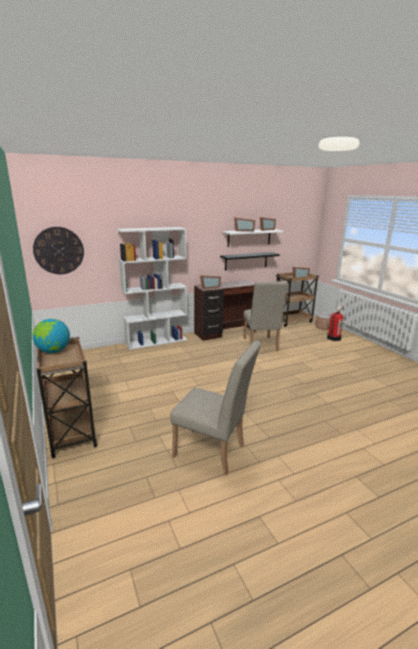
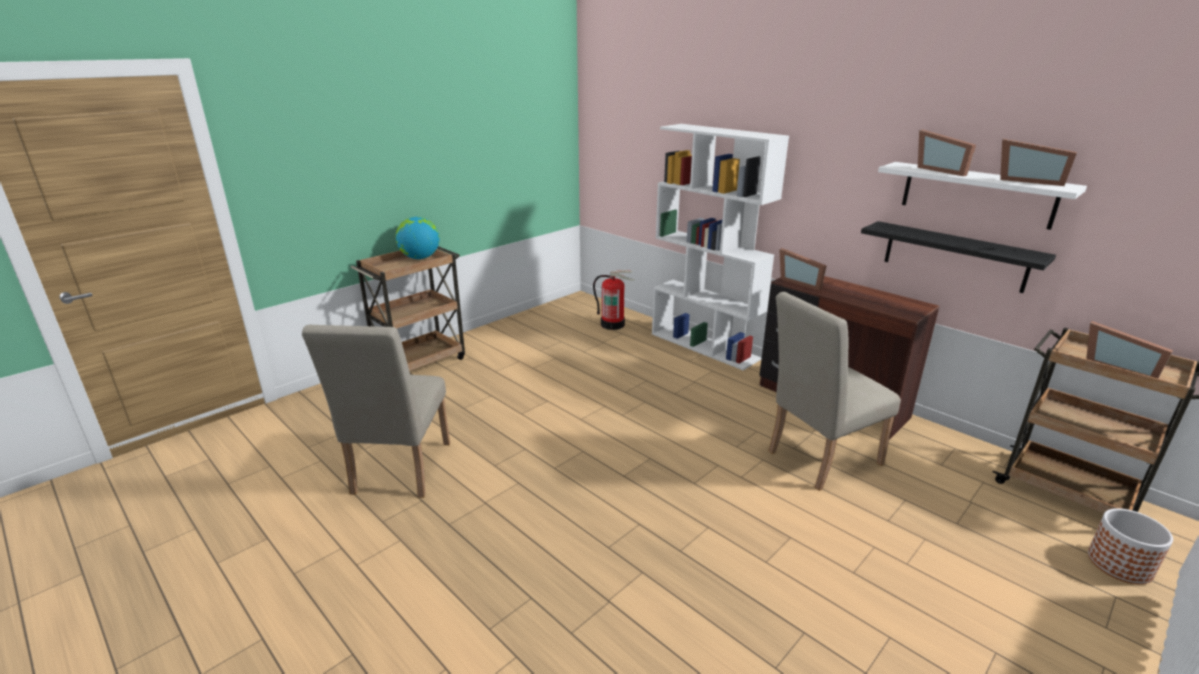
camera: 70 degrees right, 5 degrees up
wall clock [33,227,84,274] -> none
fire extinguisher [327,306,344,341] -> fire extinguisher moved to [593,270,635,330]

